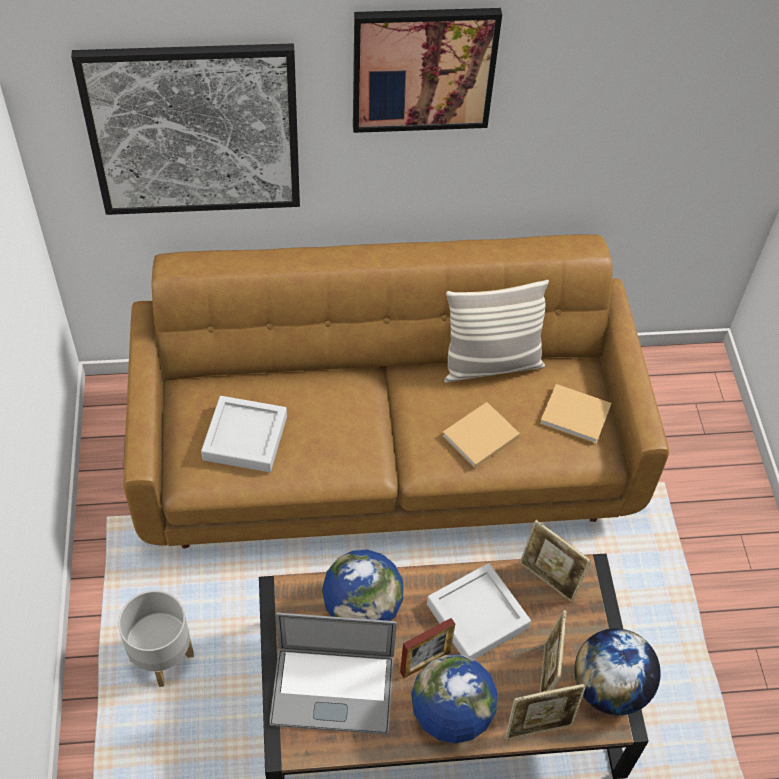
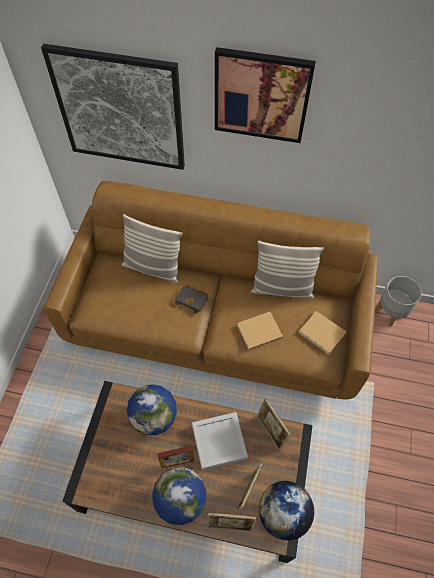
camera: 20 degrees right, 5 degrees up
grey planter [118,590,194,687] -> grey planter moved to [375,276,422,327]
grey tray [201,396,287,472] -> none
laptop [270,612,397,735] -> none
none -> pillow [121,214,182,283]
none -> black book [175,285,208,314]

